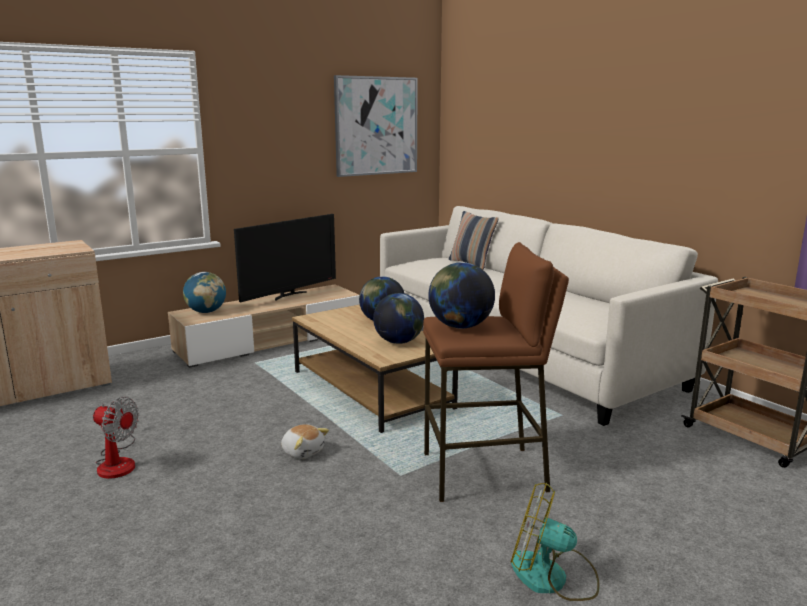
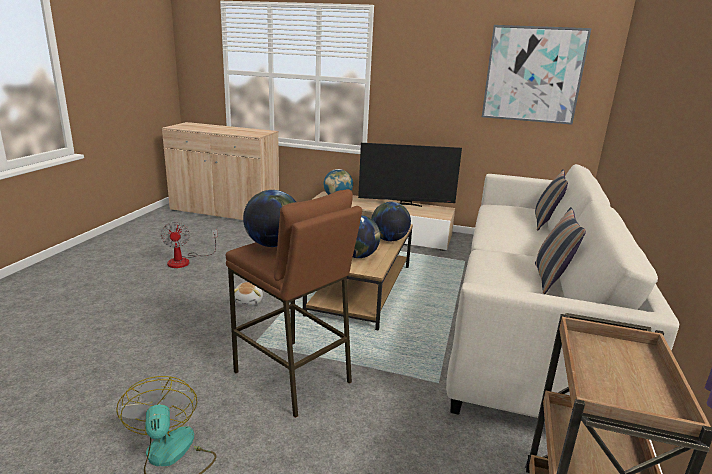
camera: 50 degrees right, 5 degrees up
none -> pillow [535,207,586,294]

